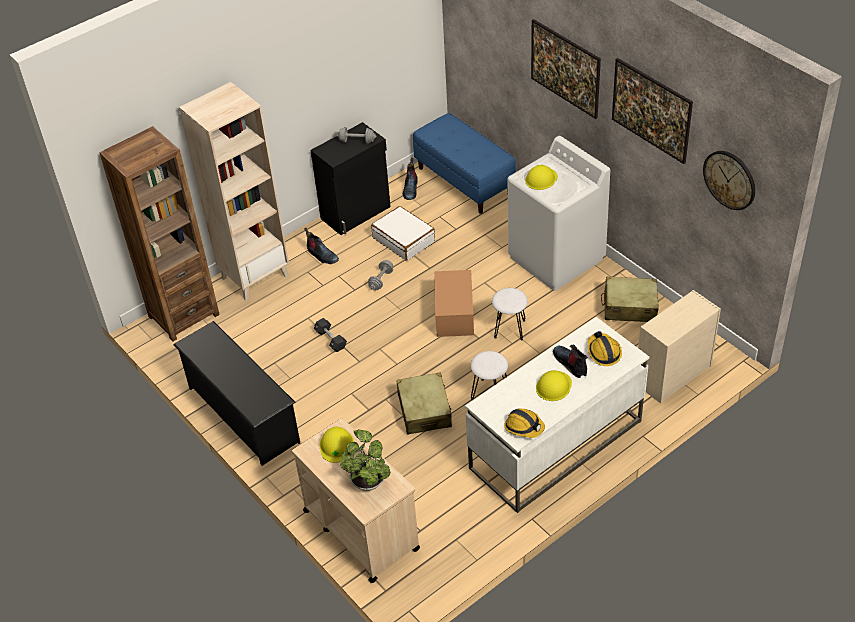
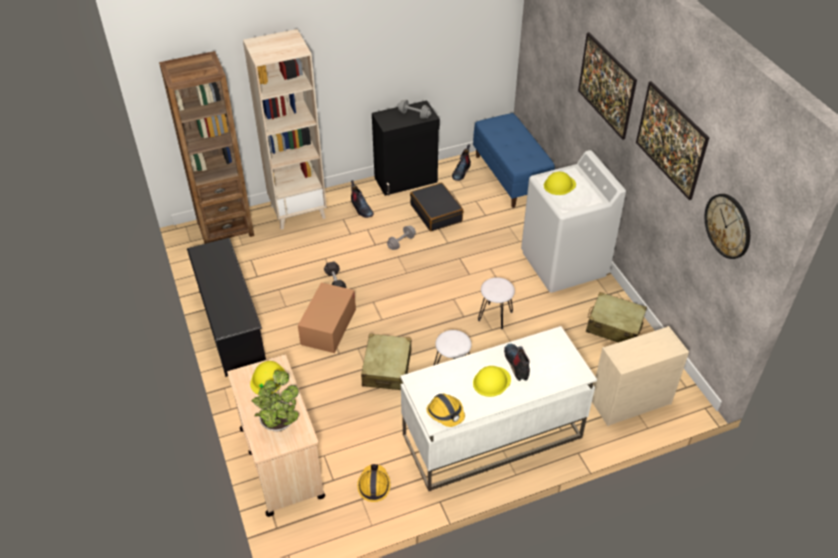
camera: 15 degrees right, 0 degrees up
white suitcase [371,206,435,261] -> black suitcase [410,182,463,231]
cardboard box [434,270,474,337] -> cardboard box moved to [298,283,356,353]
hard hat [588,331,622,366] -> hard hat moved to [357,464,391,502]

